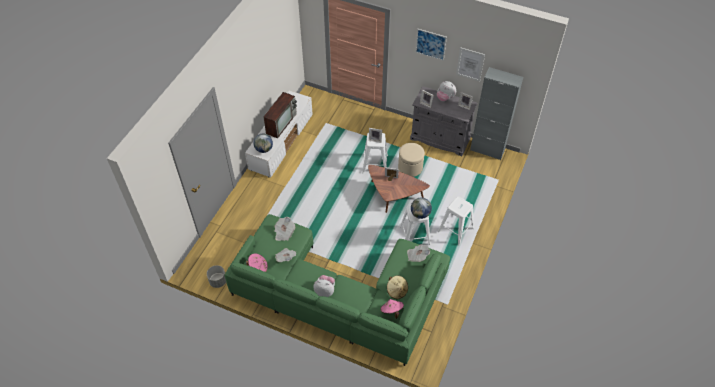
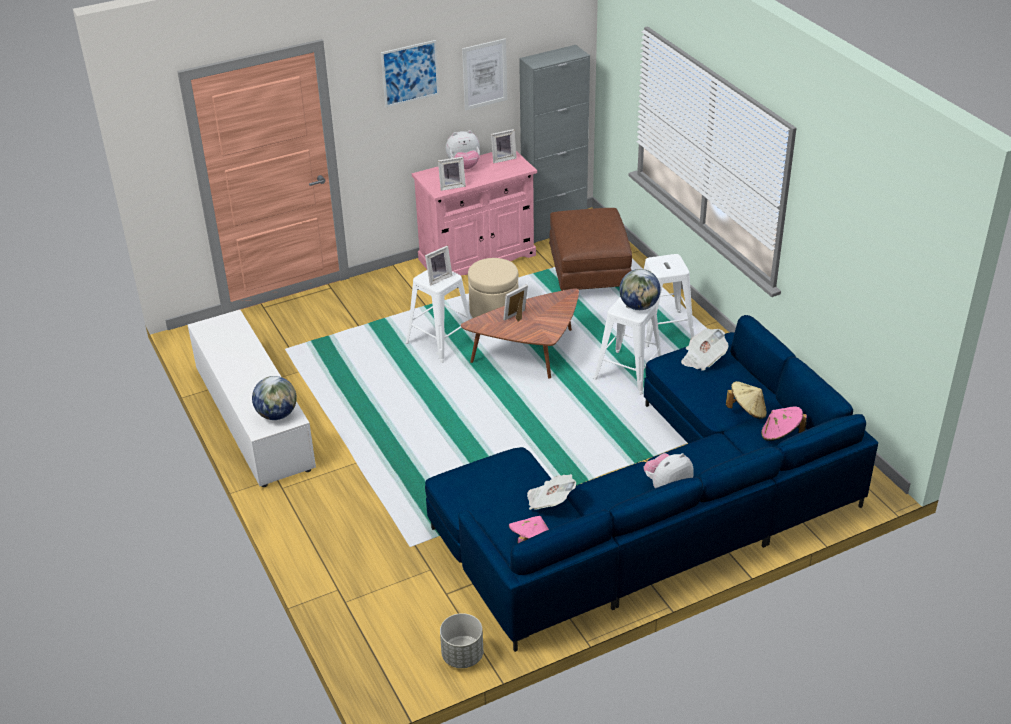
camera: 50 degrees left, 15 degrees down
green sofa [224,214,450,366] -> blue sofa [425,315,878,652]
television [263,92,297,138] -> none
newspaper [274,217,295,241] -> none
grey cabinet [410,86,478,156] -> pink cabinet [412,151,537,275]
none -> brown ottoman [549,208,632,291]

